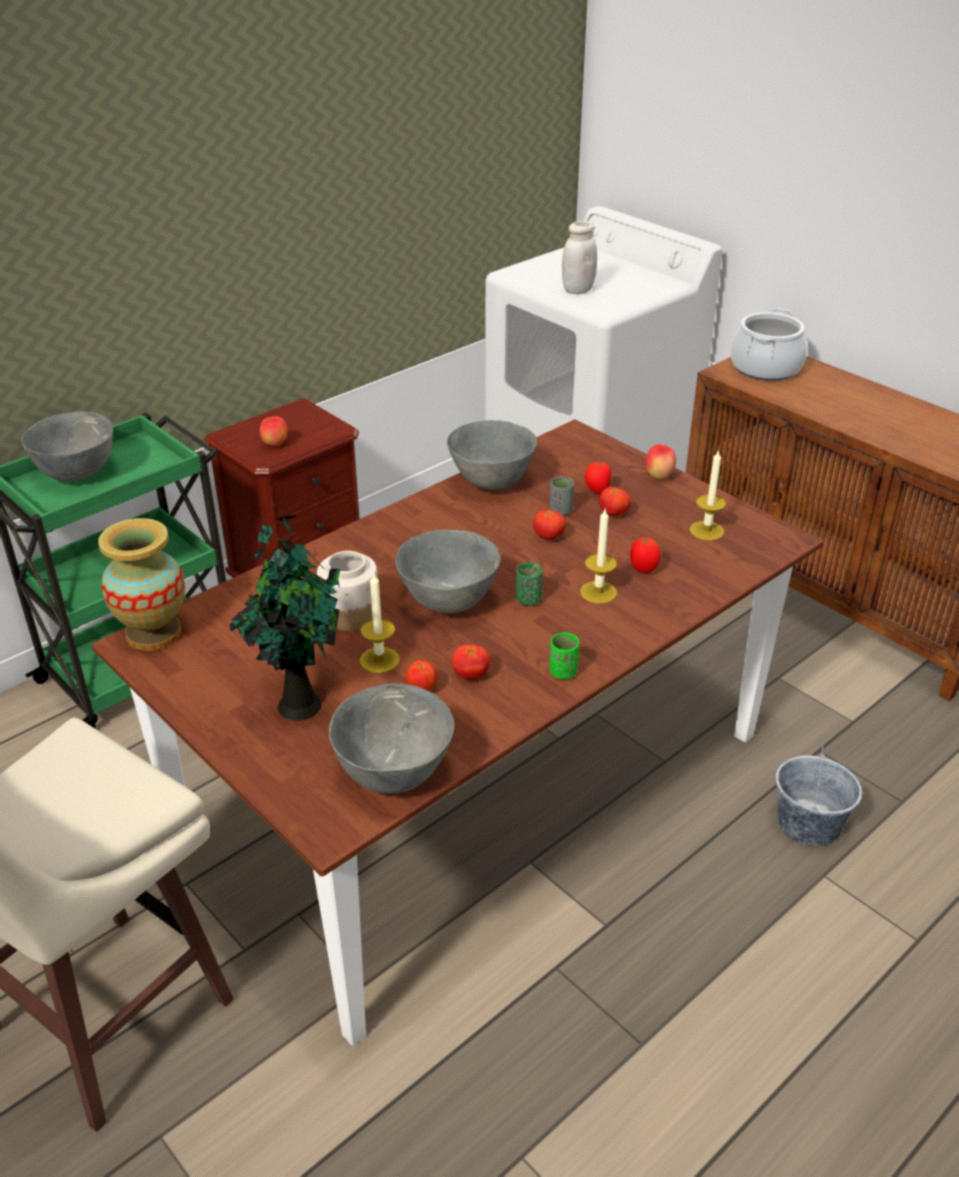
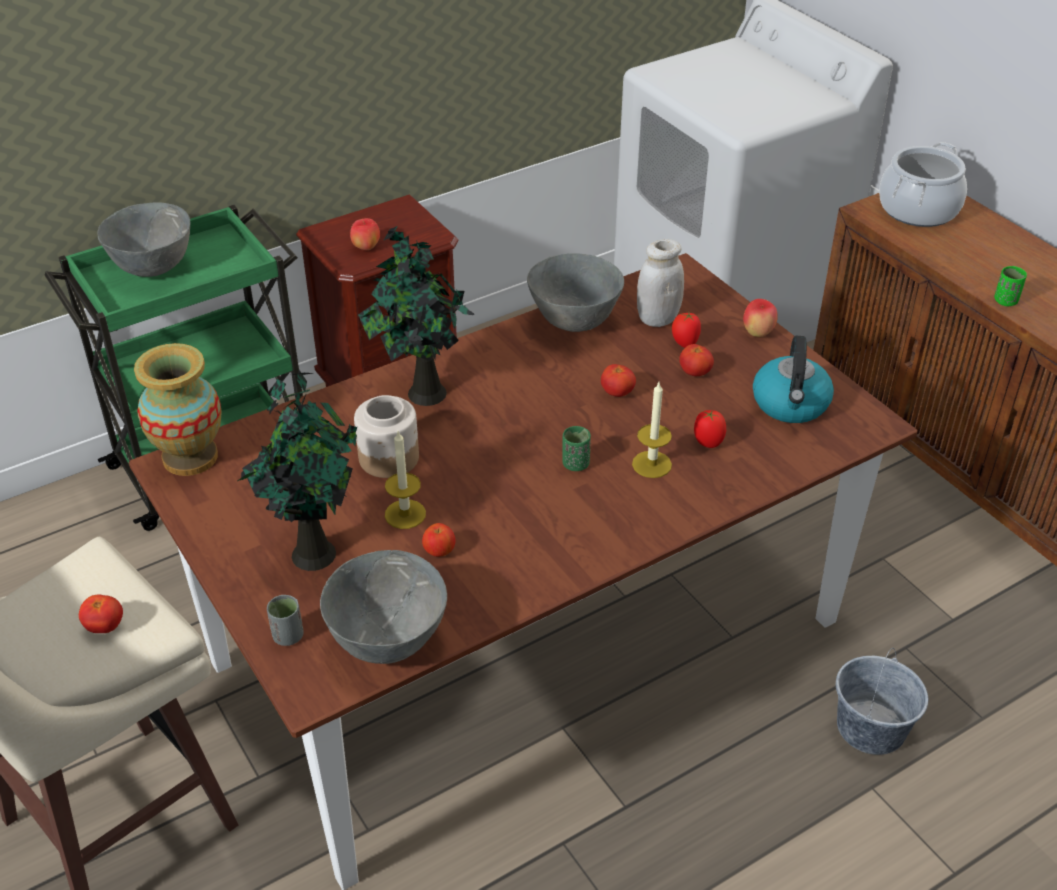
camera: 10 degrees right, 5 degrees up
grey bowl [396,529,501,613] -> none
tomato [452,645,490,679] -> tomato moved to [79,595,123,633]
green cup [549,632,579,679] -> green cup moved to [994,266,1027,306]
grey cup [550,477,574,516] -> grey cup moved to [267,595,304,646]
white jar [562,221,597,294] -> white jar moved to [637,239,684,327]
candle [690,449,726,541] -> kettle [753,336,834,423]
none -> potted plant [358,226,474,406]

